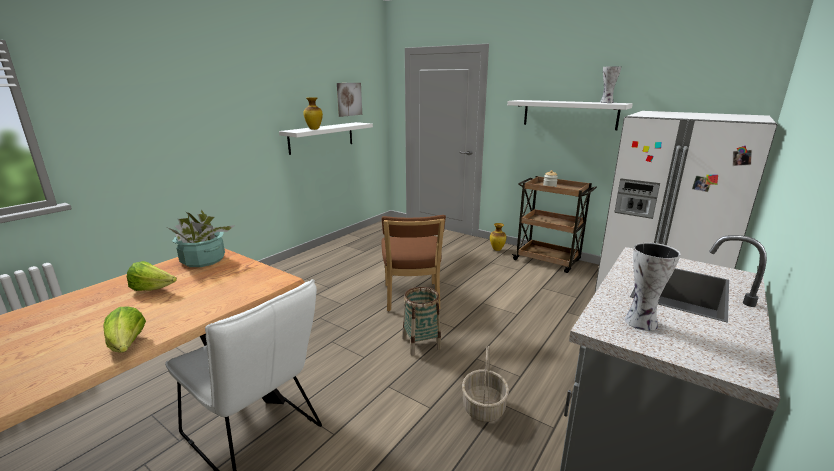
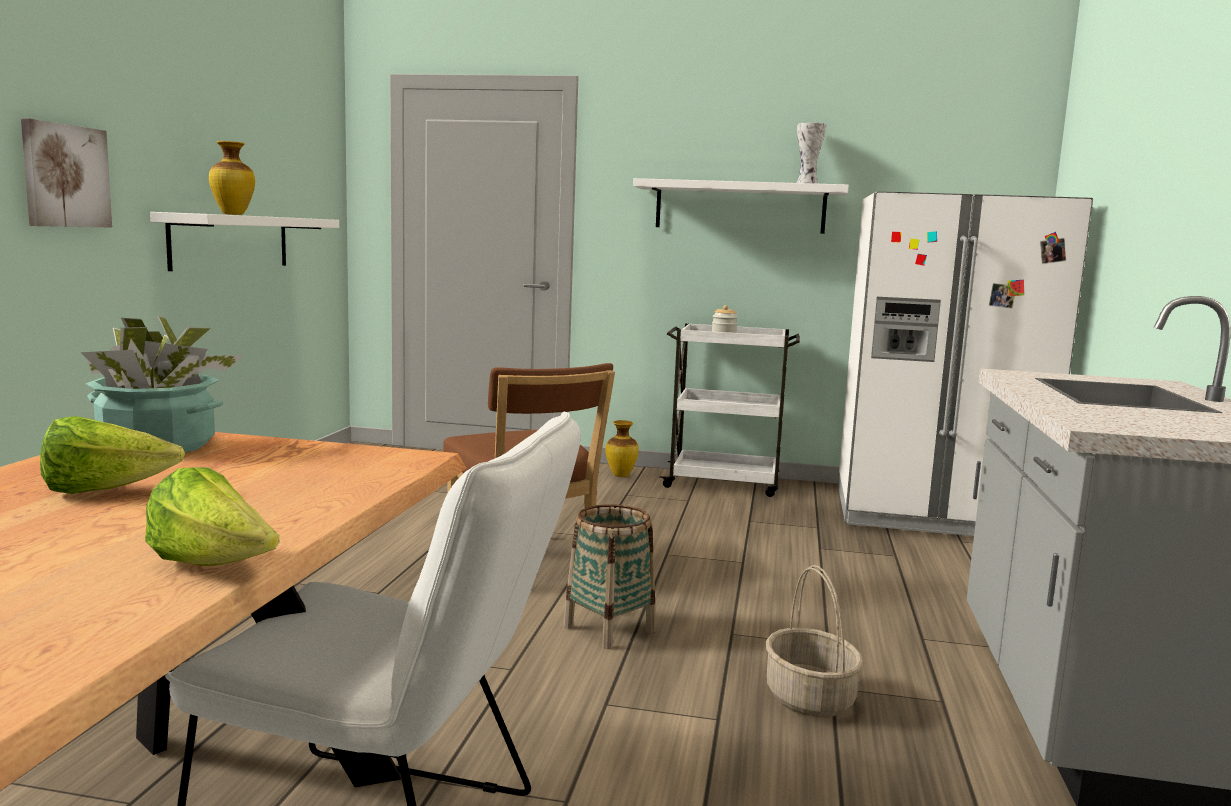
camera: 25 degrees left, 10 degrees down
picture [337,83,362,117] -> picture moved to [21,118,112,228]
brown cart [511,176,597,273] -> white cart [659,323,800,497]
vase [624,243,680,331] -> none

